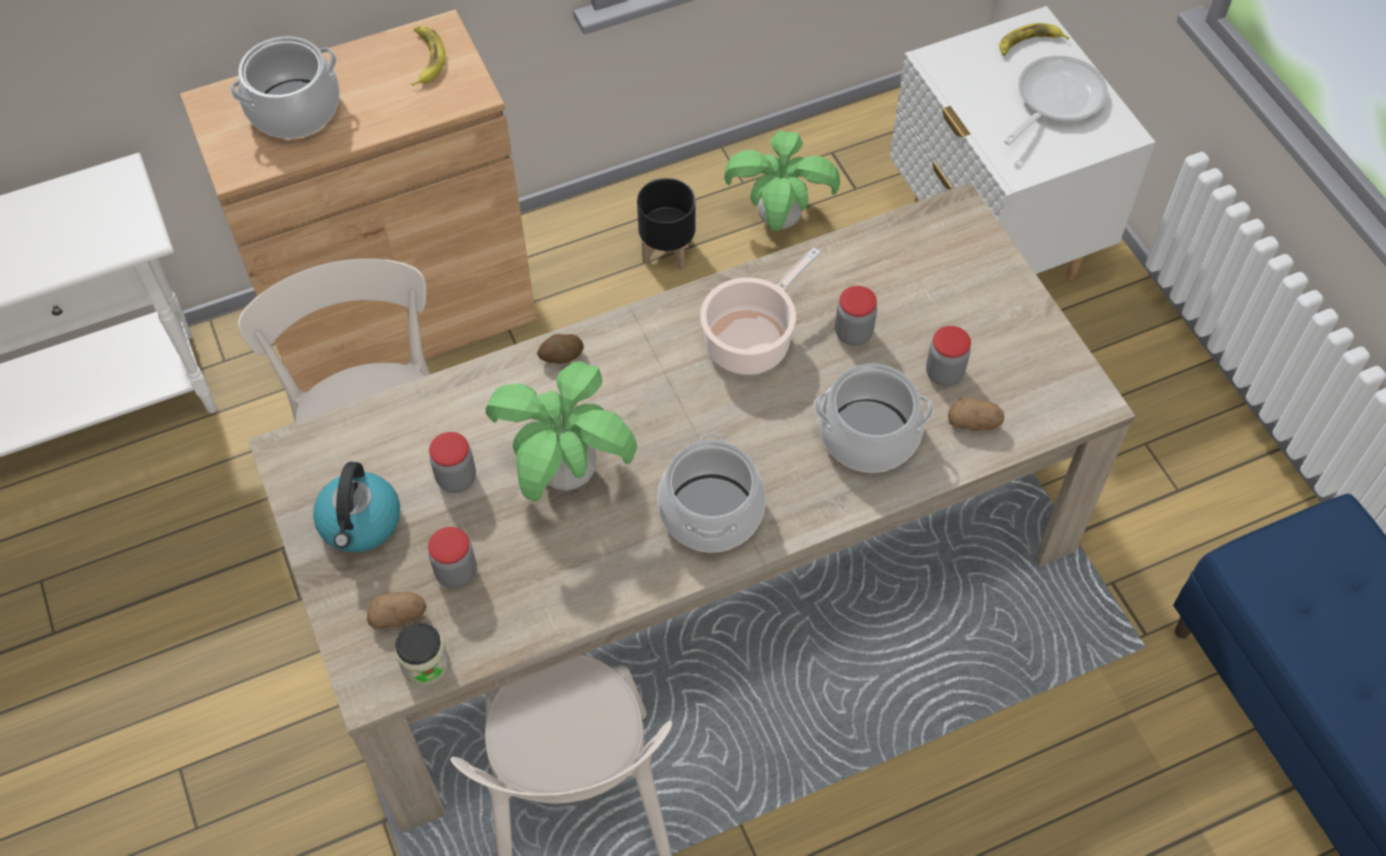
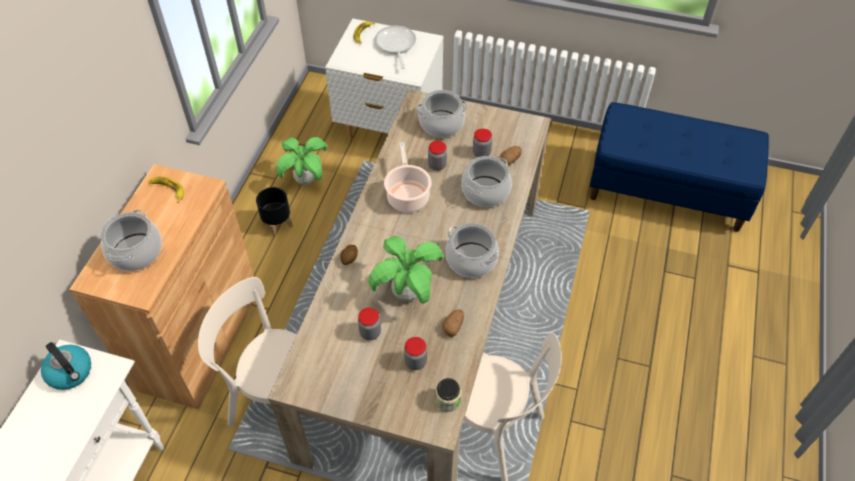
camera: 50 degrees left, 5 degrees down
kettle [313,462,400,552] -> kettle moved to [41,342,91,390]
potato [367,592,426,629] -> potato moved to [442,309,464,337]
none -> cooking pot [416,90,468,138]

